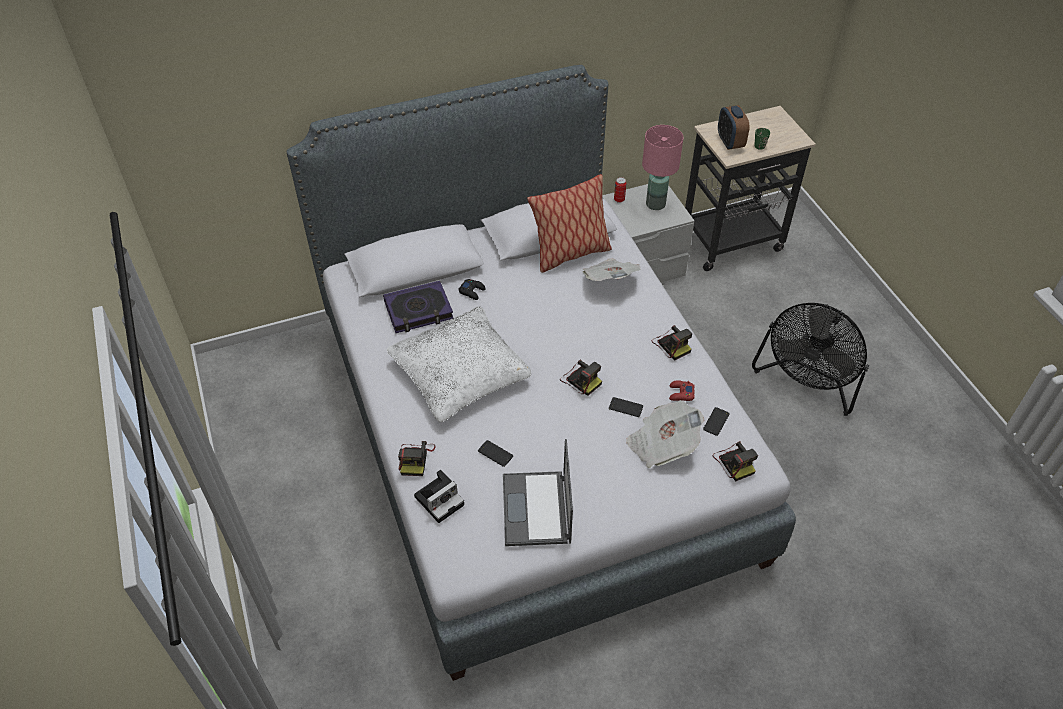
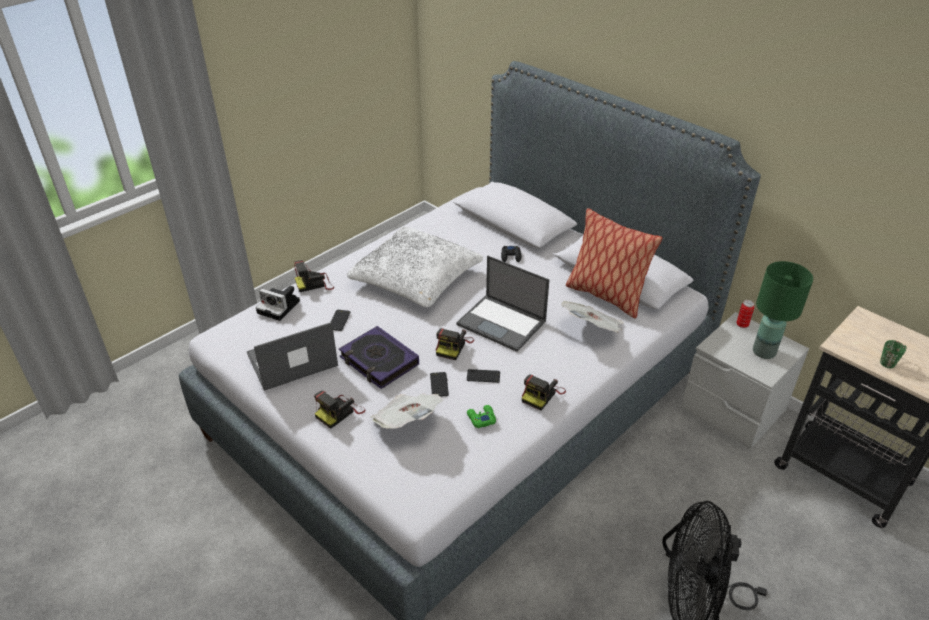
camera: 65 degrees right, 10 degrees down
book [383,281,453,333] -> book moved to [339,326,419,389]
pink table lamp [642,125,683,210] -> green table lamp [753,261,813,359]
red game controller [669,380,695,401] -> green game controller [467,405,496,428]
phone [703,407,730,436] -> phone moved to [467,369,500,383]
camera [713,441,758,481] -> camera moved to [314,391,366,429]
alarm clock [718,105,750,150] -> none
none -> laptop [457,256,550,352]

